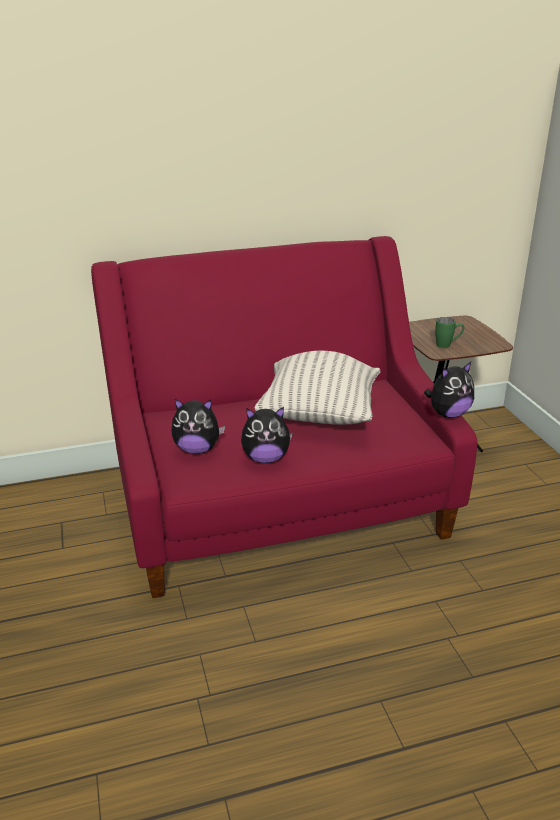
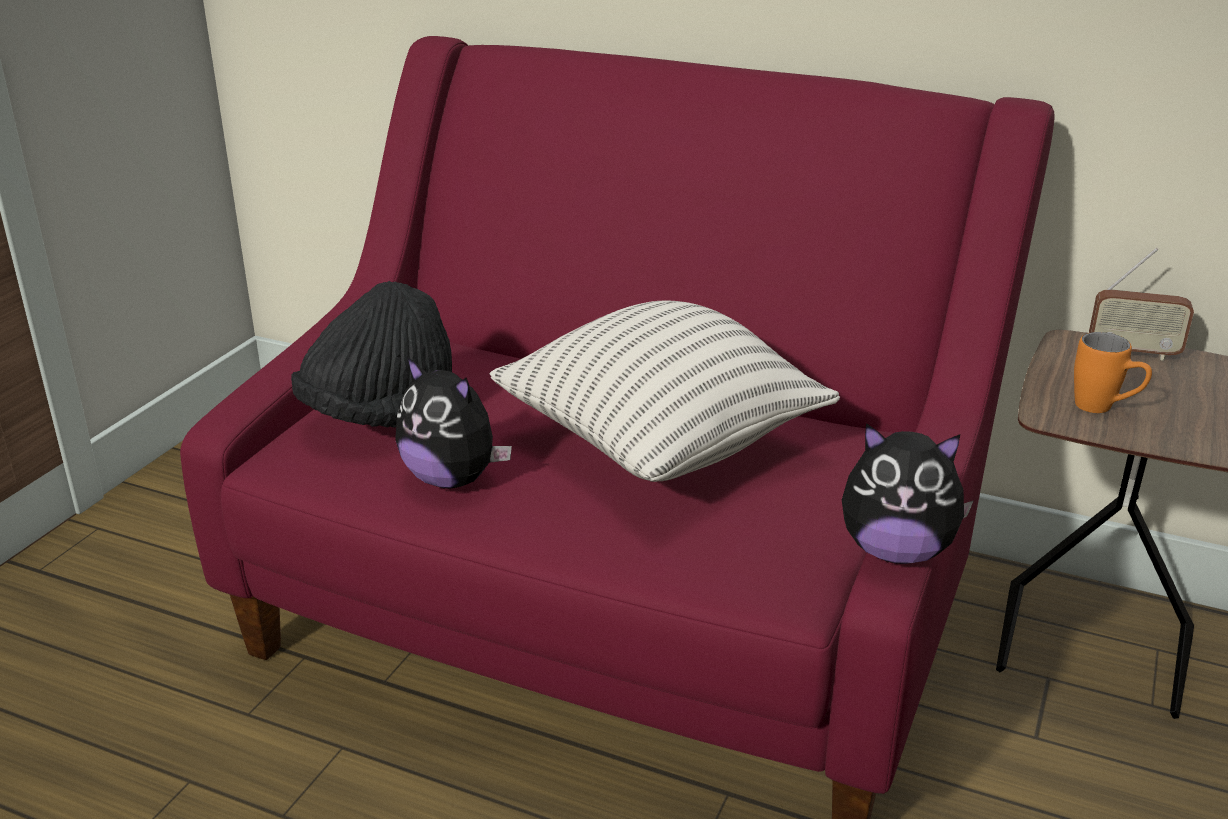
camera: 40 degrees right, 0 degrees up
plush toy [172,399,225,454] -> black hat [291,281,452,428]
green mug [435,317,465,348] -> orange mug [1074,332,1152,413]
none -> radio [1089,248,1194,361]

